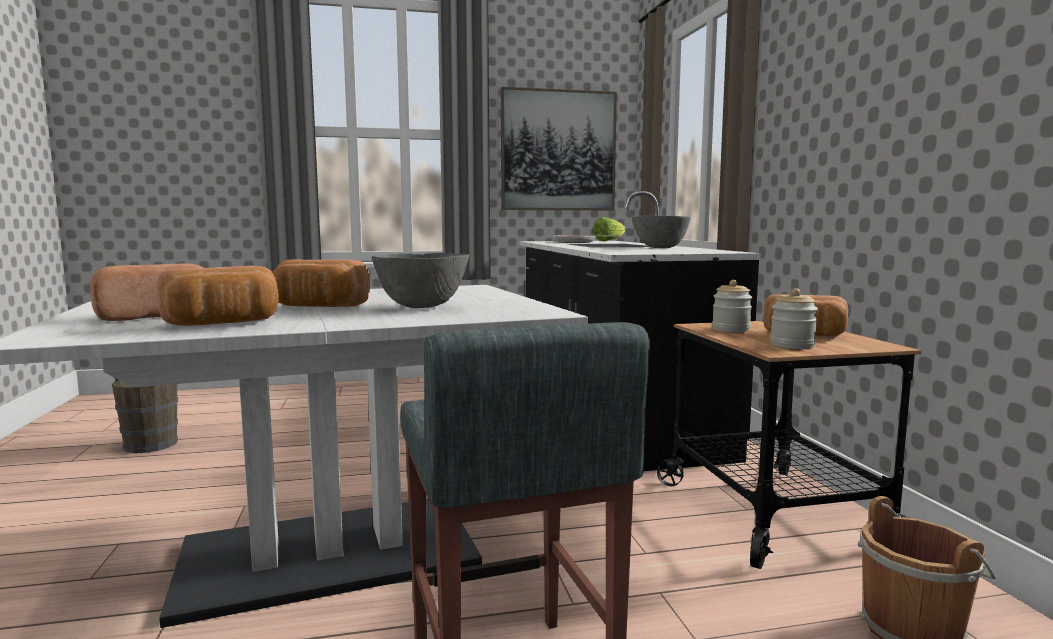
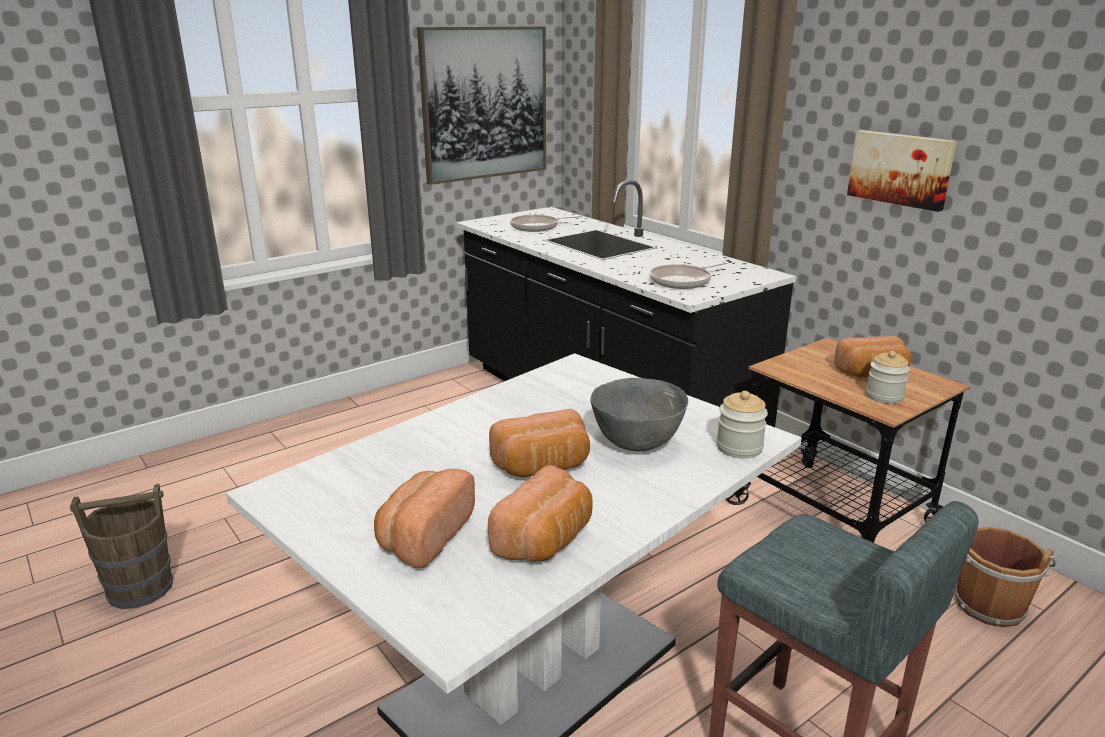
camera: 25 degrees left, 15 degrees up
lettuce [593,217,626,241] -> none
grey bowl [632,216,691,248] -> none
jar [712,280,752,332] -> jar moved to [716,391,768,458]
none -> frying pan [650,262,727,289]
none -> picture [847,130,957,212]

